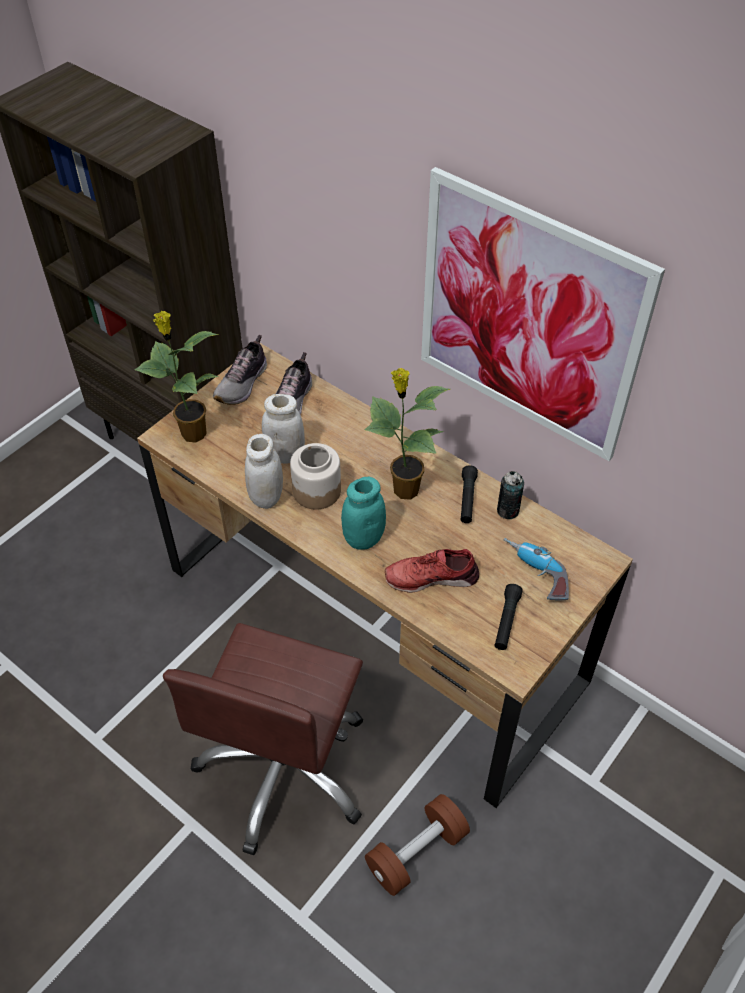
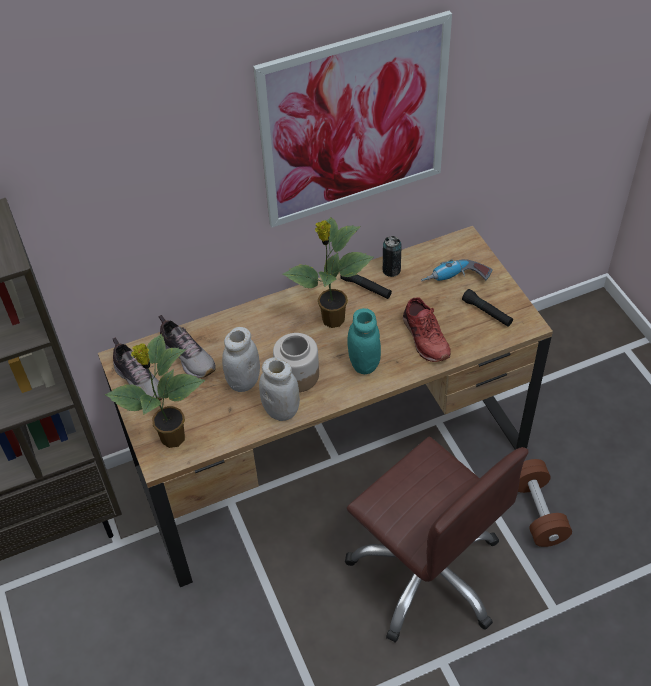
camera: 60 degrees left, 0 degrees up
red shoe [385,549,479,593] -> red shoe turned 45 degrees counterclockwise [403,298,451,362]

